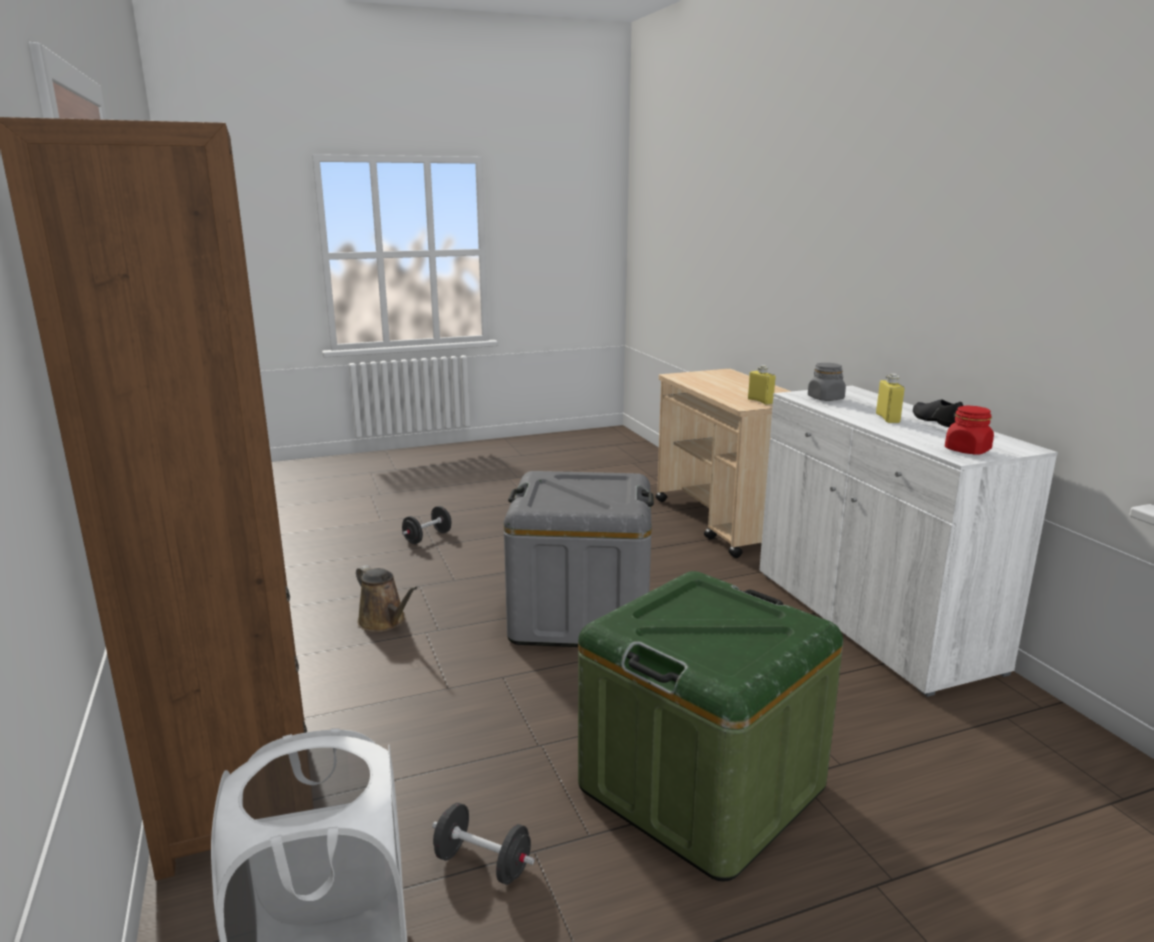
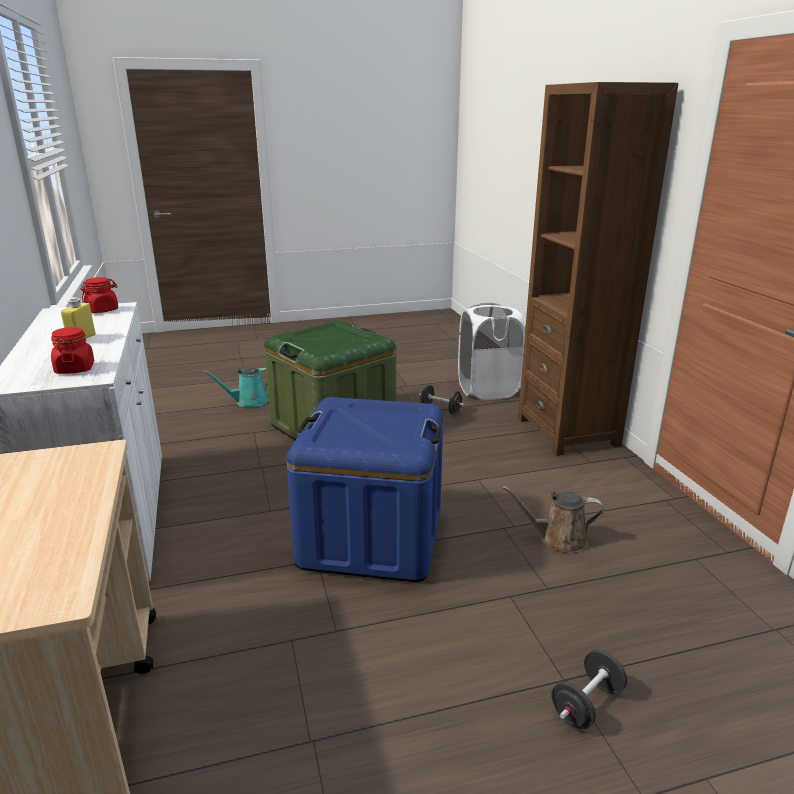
camera: 175 degrees left, 5 degrees up
brown watering can [356,565,418,632] -> brown watering can turned 45 degrees counterclockwise [502,486,604,553]
grey storage box [504,471,654,647] -> blue storage box [286,397,443,582]
yellow bottle [748,365,776,405] -> none
grey jar [808,363,846,401] -> red jar [51,327,94,374]
black shoe [913,399,963,427] -> none
none -> turquoise watering can [203,367,269,407]

